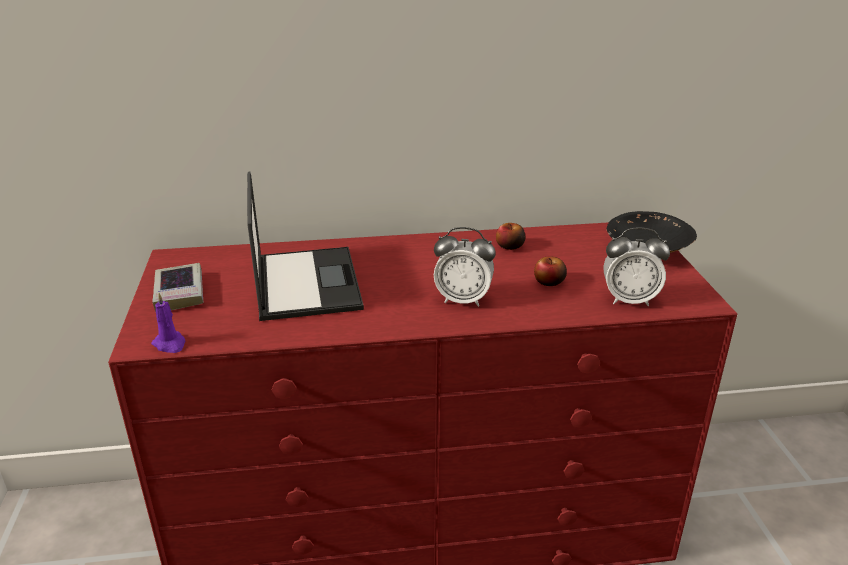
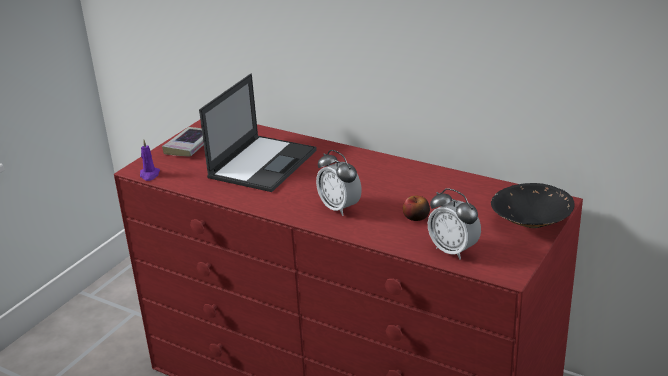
camera: 40 degrees right, 0 degrees up
apple [496,223,525,250] -> none

